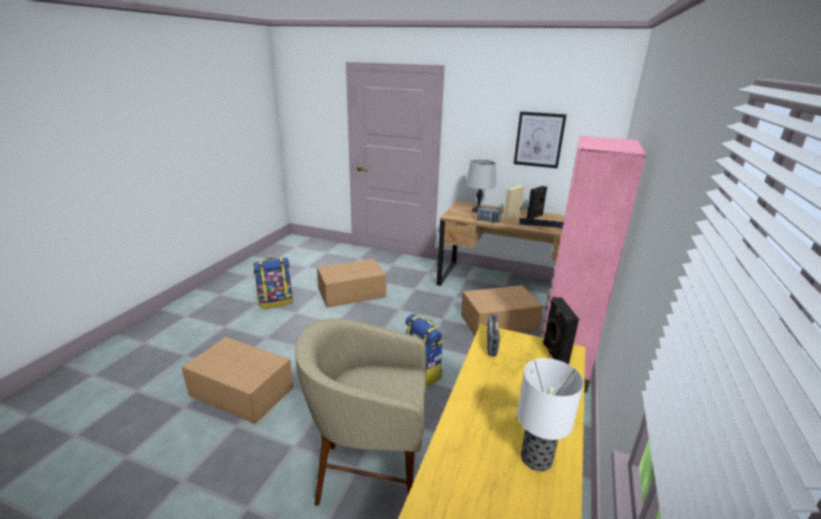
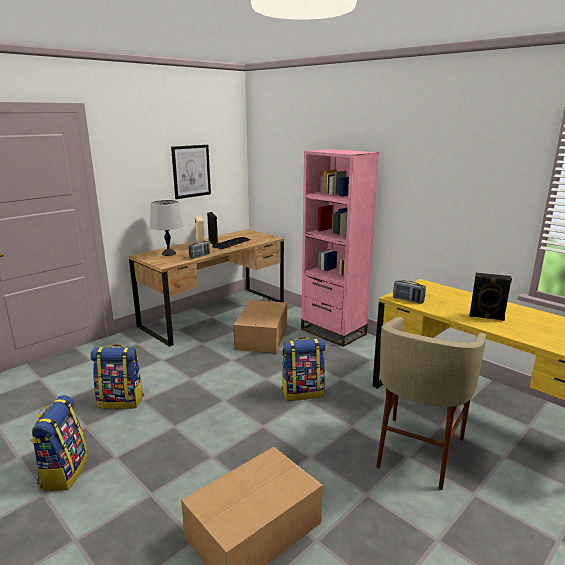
camera: 65 degrees left, 5 degrees down
cardboard box [317,259,386,308] -> backpack [90,345,144,409]
table lamp [517,358,584,471] -> none
black speaker [543,297,579,365] -> black speaker moved to [469,273,512,321]

